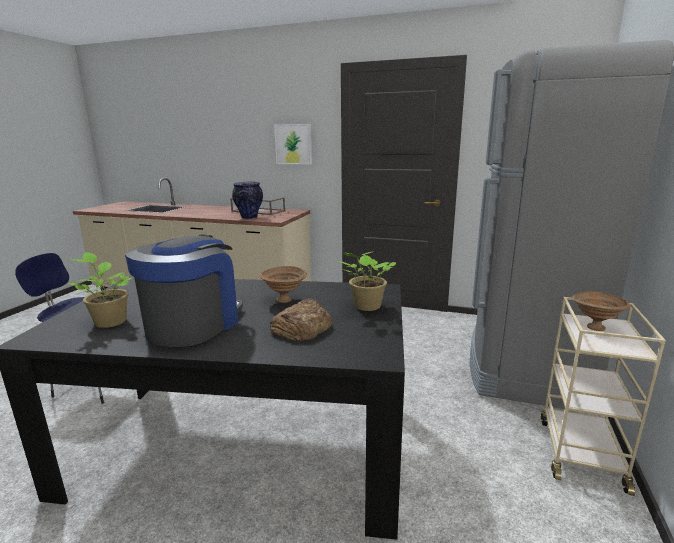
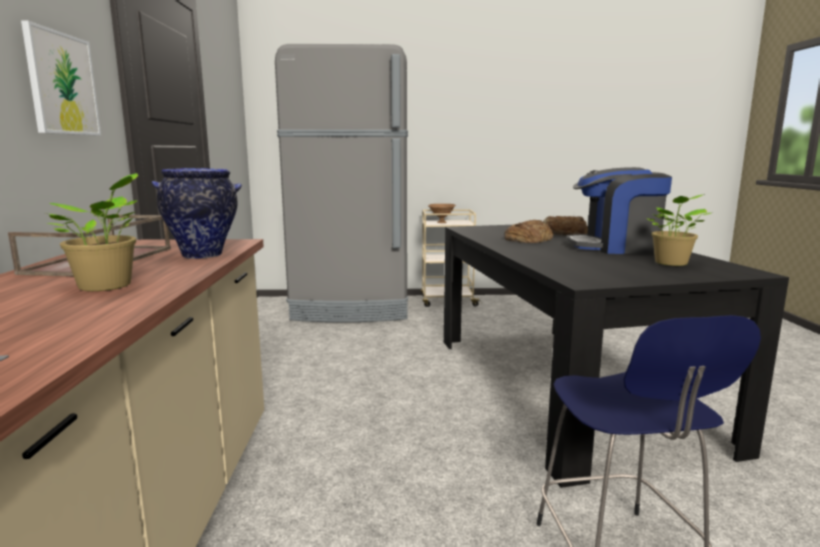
camera: 110 degrees left, 5 degrees down
brown bowl [259,266,307,303] -> bread [505,220,553,243]
potted plant [338,252,396,311] -> potted plant moved to [47,173,138,291]

